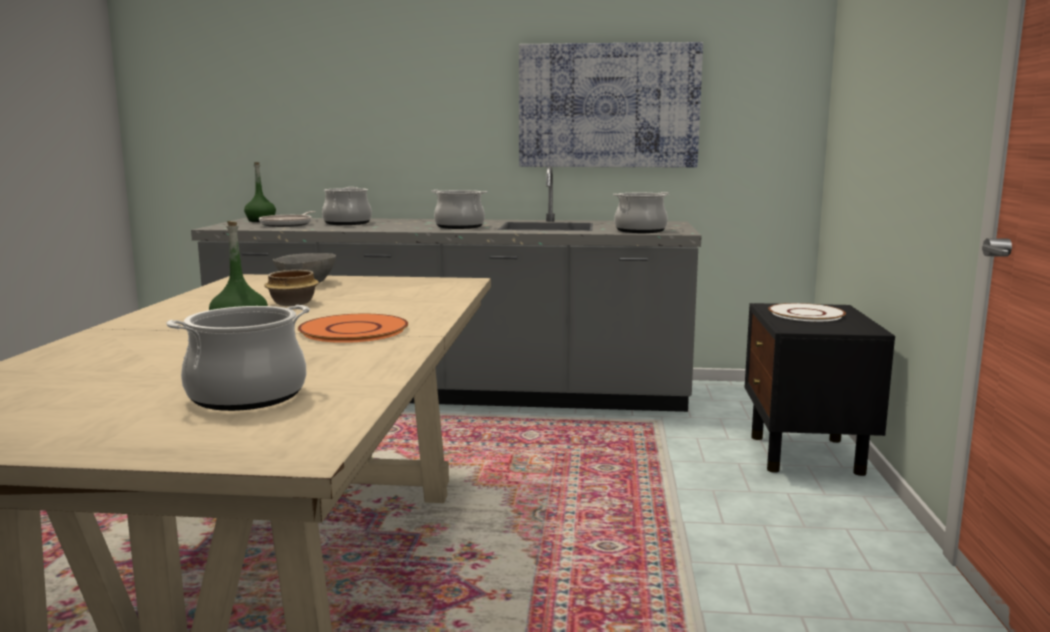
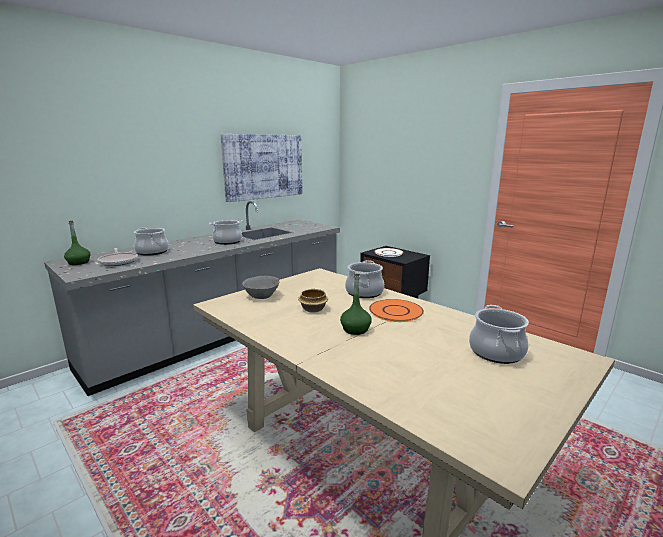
camera: 50 degrees left, 5 degrees up
cooking pot [613,192,670,233] -> cooking pot moved to [345,260,384,298]

